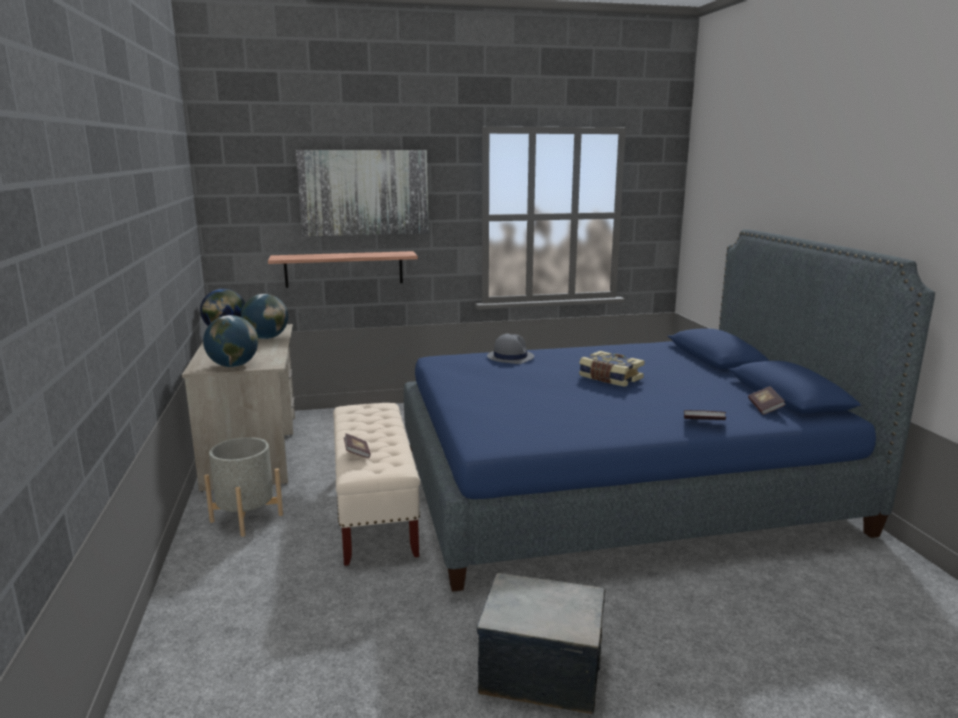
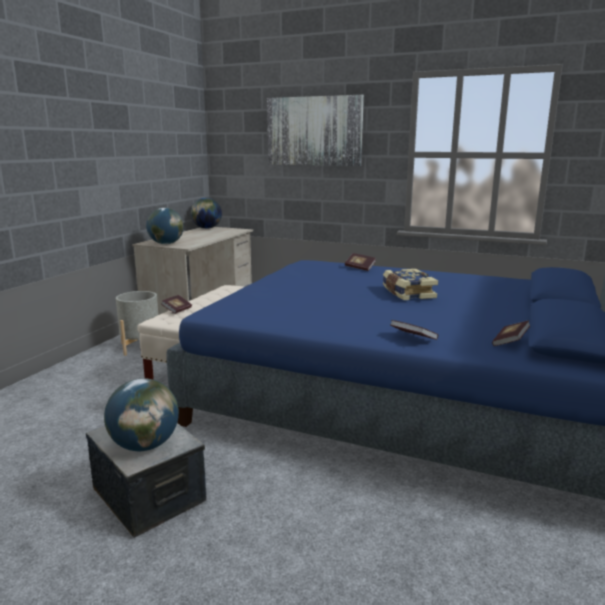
camera: 35 degrees right, 0 degrees up
globe [241,294,288,339] -> globe moved to [104,378,179,451]
shelf [268,251,418,288] -> none
grey hat [487,334,534,364] -> book [345,253,376,271]

